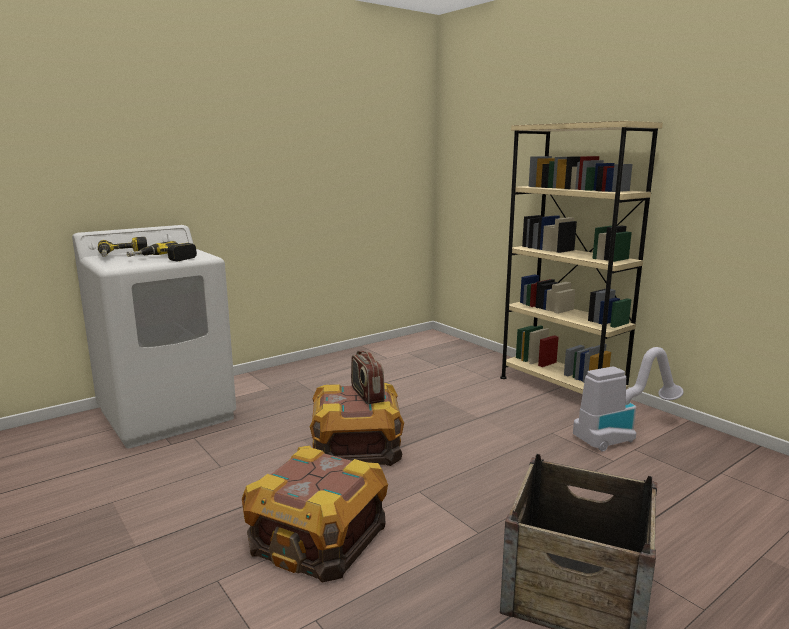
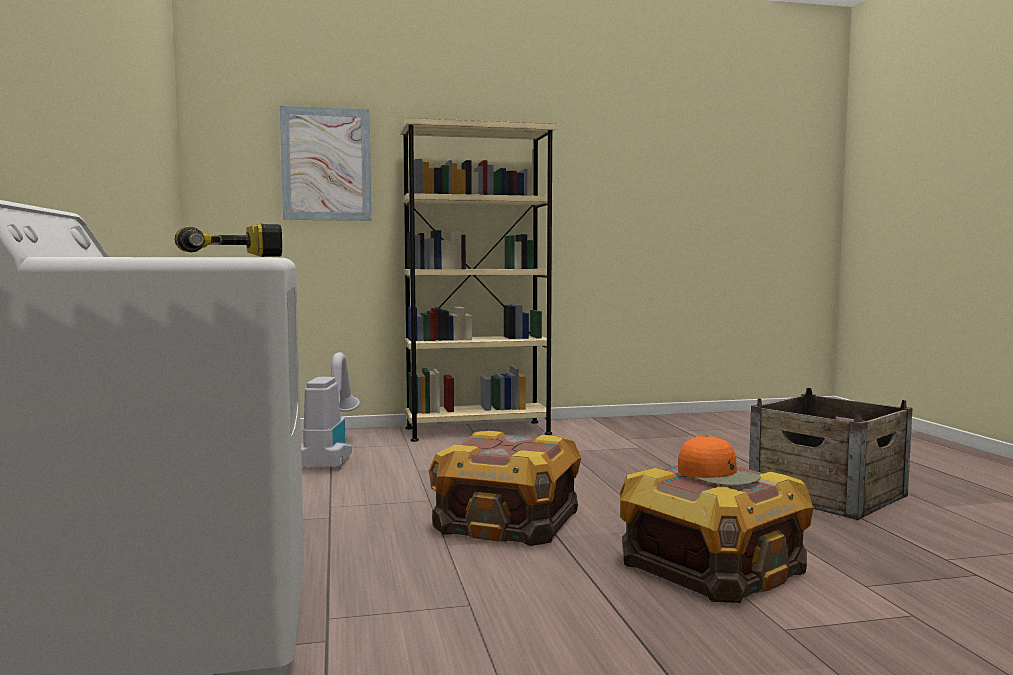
camera: 65 degrees left, 10 degrees down
power drill [98,237,147,257] -> none
radio [351,351,385,404] -> none
vacuum cleaner [573,347,684,452] -> vacuum cleaner moved to [301,352,360,469]
none -> picture [280,106,371,221]
none -> orange cap [678,435,761,485]

